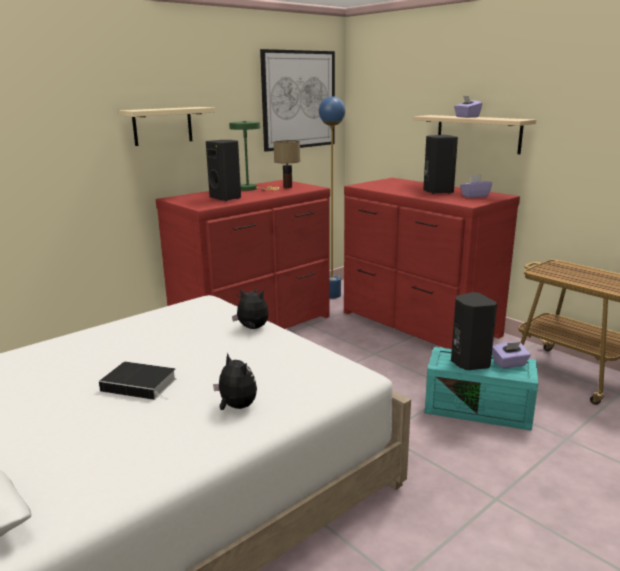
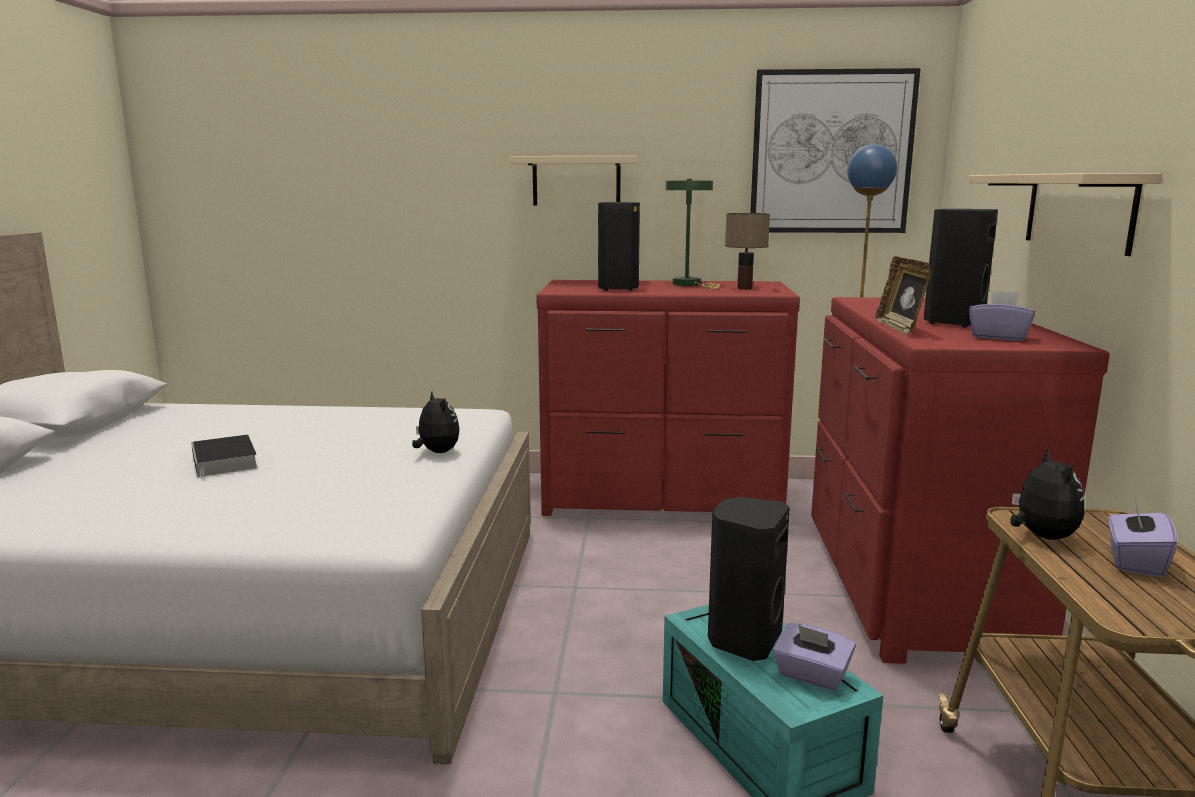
camera: 45 degrees right, 5 degrees down
plush toy [213,353,257,410] -> plush toy moved to [1011,449,1084,540]
purple tissue box [454,96,482,118] -> purple tissue box moved to [1108,498,1177,577]
none -> picture frame [875,256,932,335]

